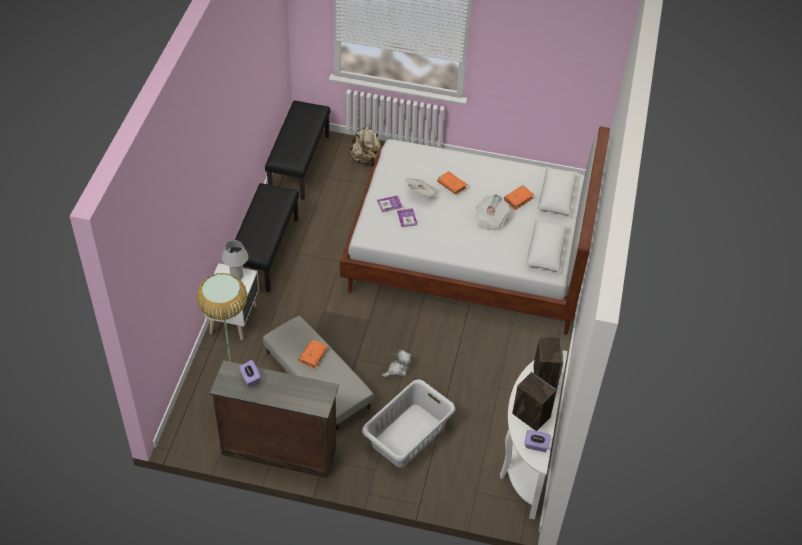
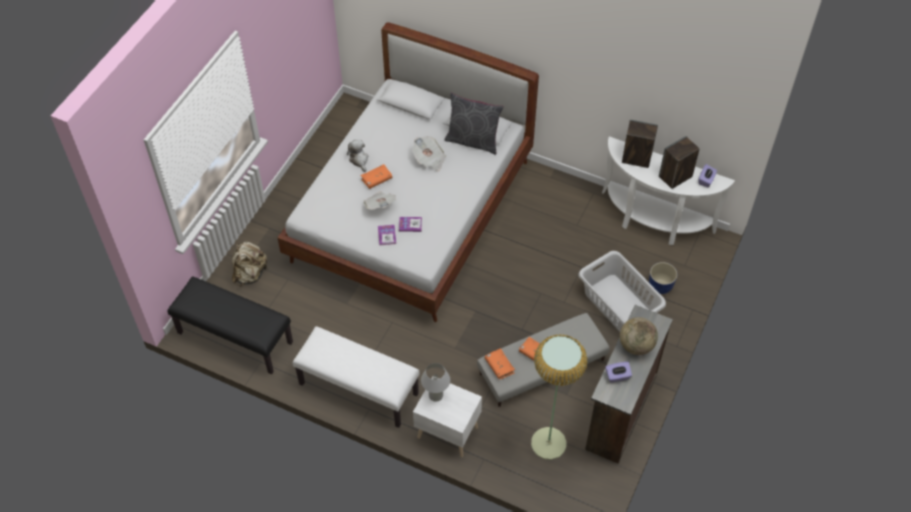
camera: 75 degrees left, 5 degrees up
black bench [230,183,299,292] -> white bench [293,326,420,428]
plush toy [382,350,411,378] -> plush toy moved to [347,140,369,172]
orange book [504,185,534,210] -> orange book moved to [485,348,515,379]
none -> grey pillow [444,93,504,155]
none -> globe [620,317,658,355]
none -> planter [649,262,678,294]

